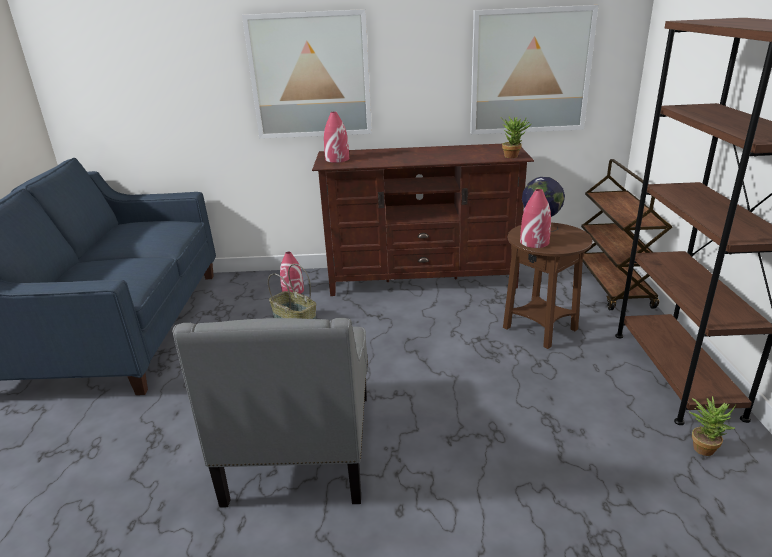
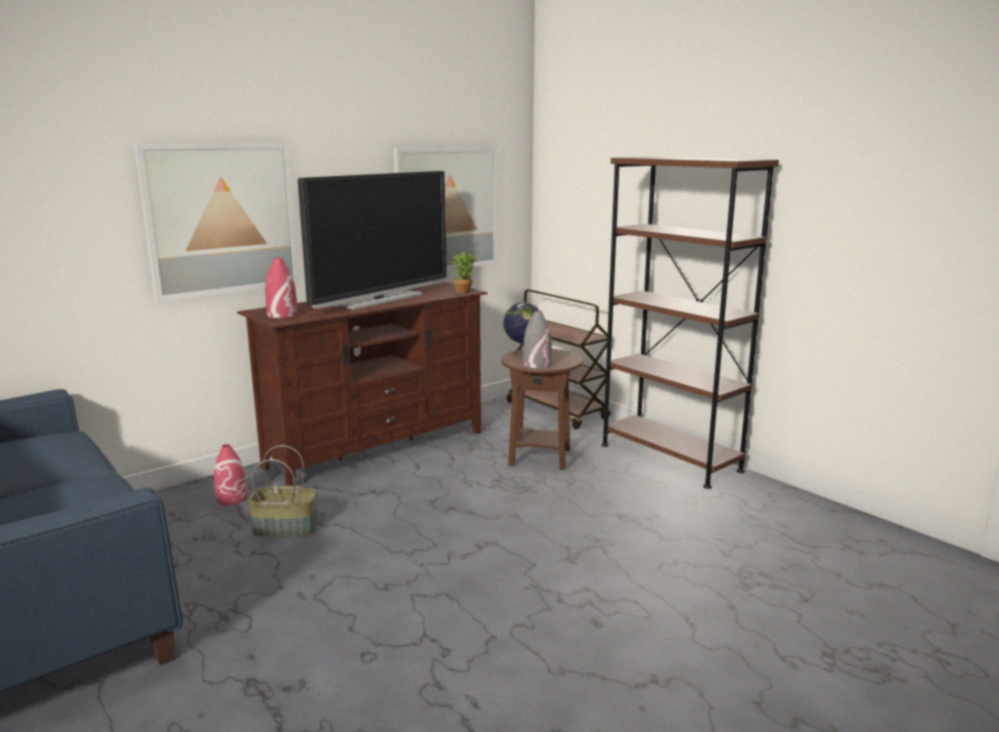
camera: 40 degrees left, 10 degrees down
grey armchair [172,318,368,508] -> none
red vase [520,189,551,248] -> grey vase [523,310,552,369]
potted plant [690,396,736,456] -> none
none -> television [298,171,447,310]

